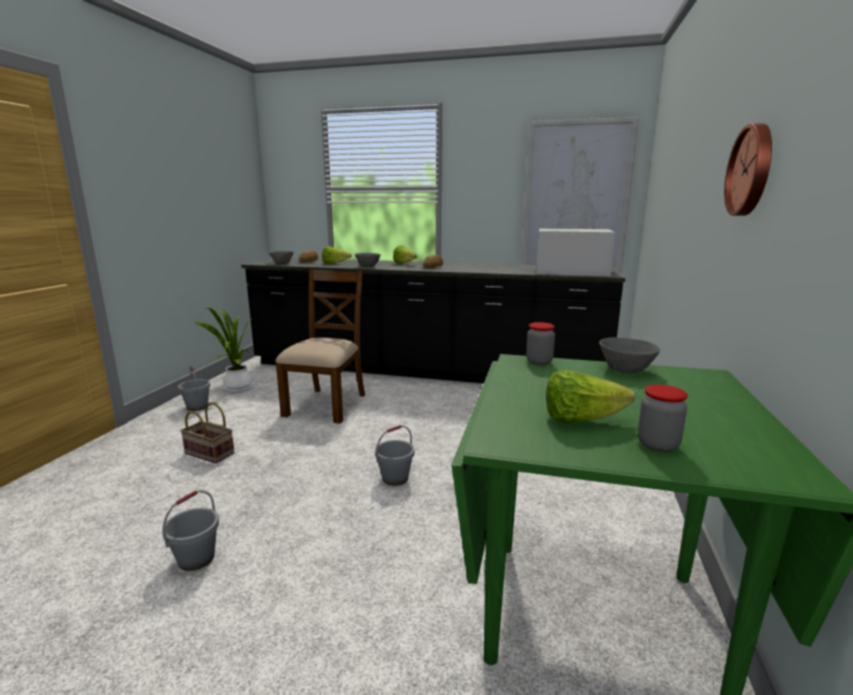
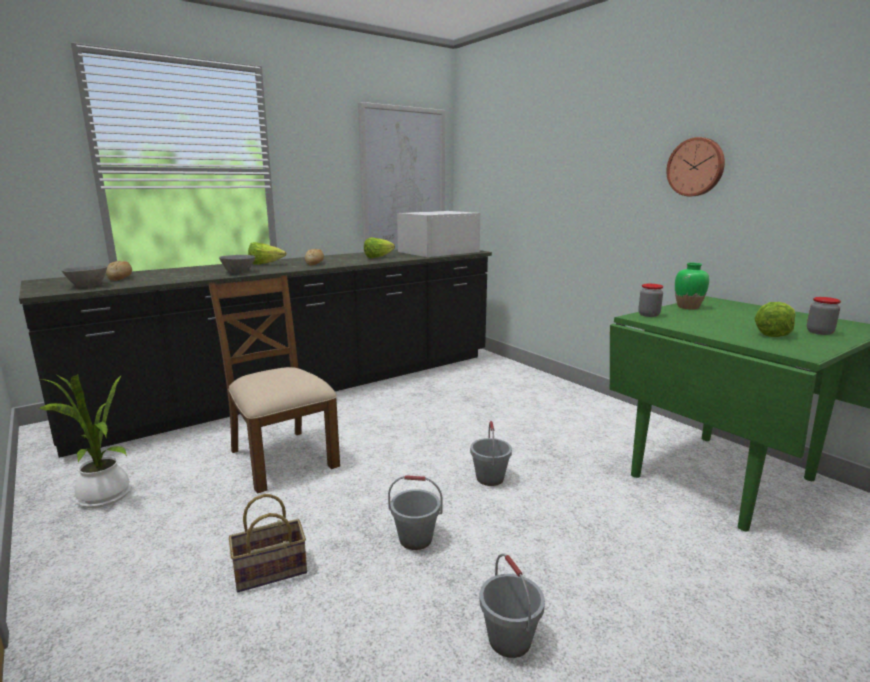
camera: 50 degrees left, 0 degrees up
grey bucket [178,366,210,411] -> grey bucket moved to [388,475,443,550]
lettuce [322,246,351,264] -> lettuce moved to [364,237,395,258]
grey bowl [599,337,660,373] -> green vase [675,263,709,309]

